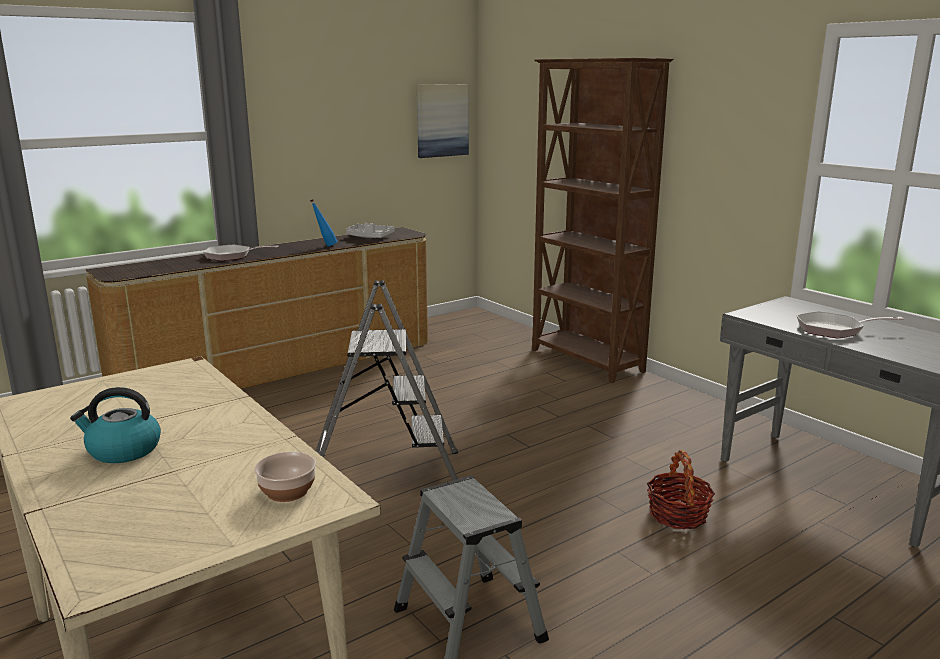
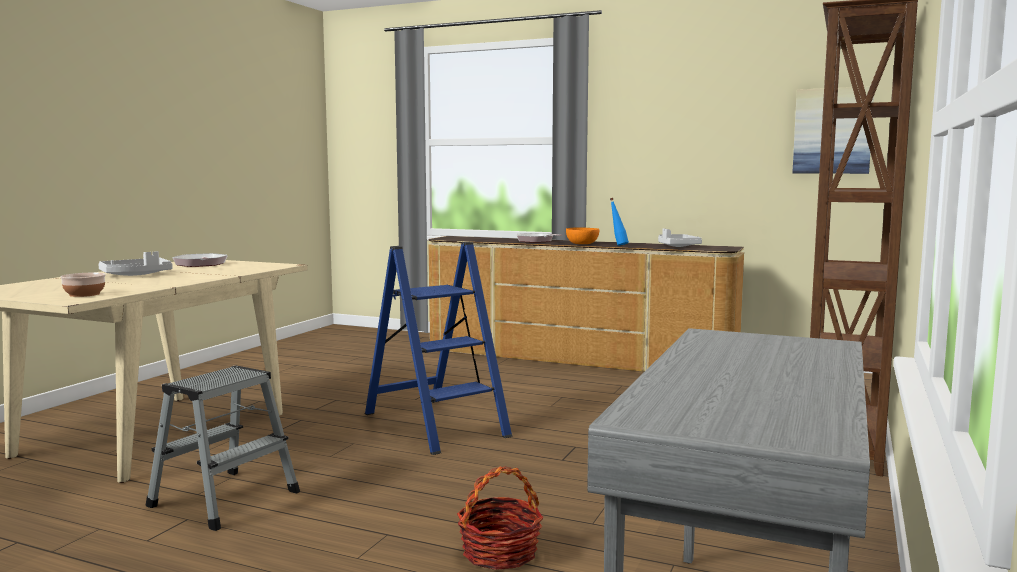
camera: 60 degrees right, 10 degrees down
kettle [70,387,161,463] -> grey tray [98,251,173,276]
grey step ladder [316,280,458,481] -> blue step ladder [365,242,513,455]
frying pan [796,311,904,339] -> frying pan moved to [172,253,228,267]
none -> orange bowl [566,227,599,244]

